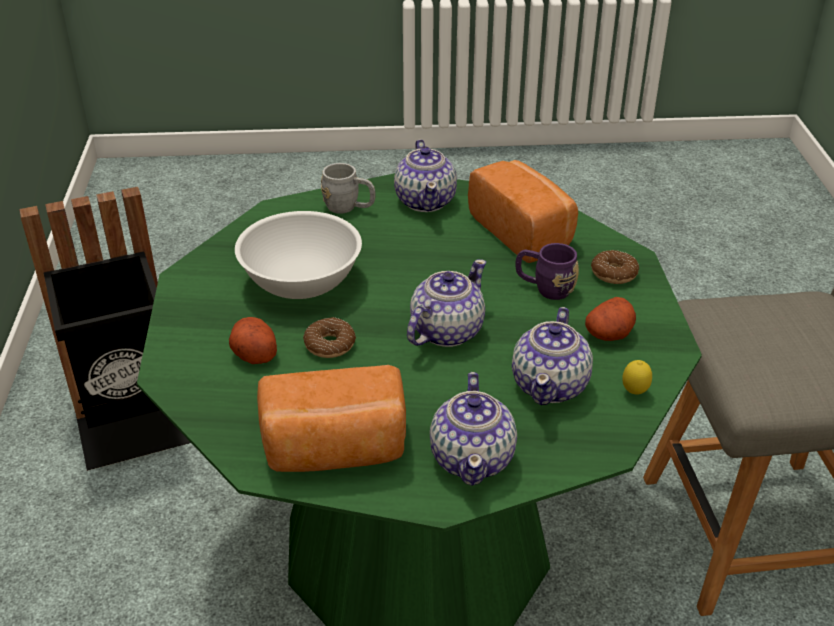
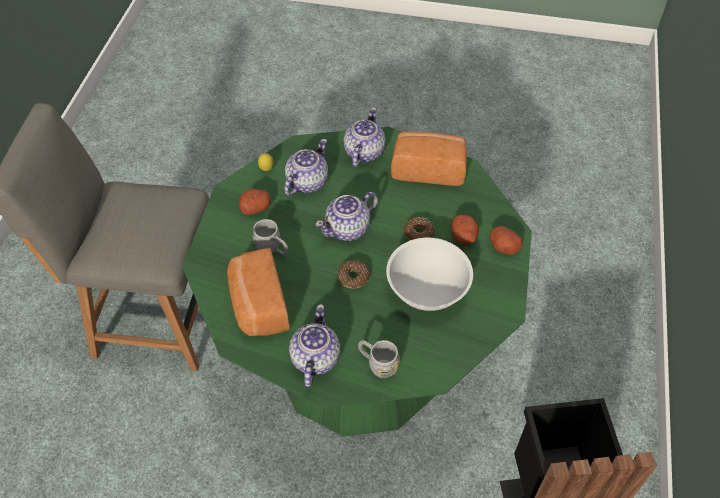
camera: 165 degrees left, 15 degrees up
purple mug [515,243,579,300] -> grey mug [252,219,288,256]
donut [591,250,639,284] -> donut moved to [337,260,370,289]
none -> potato [489,226,523,255]

